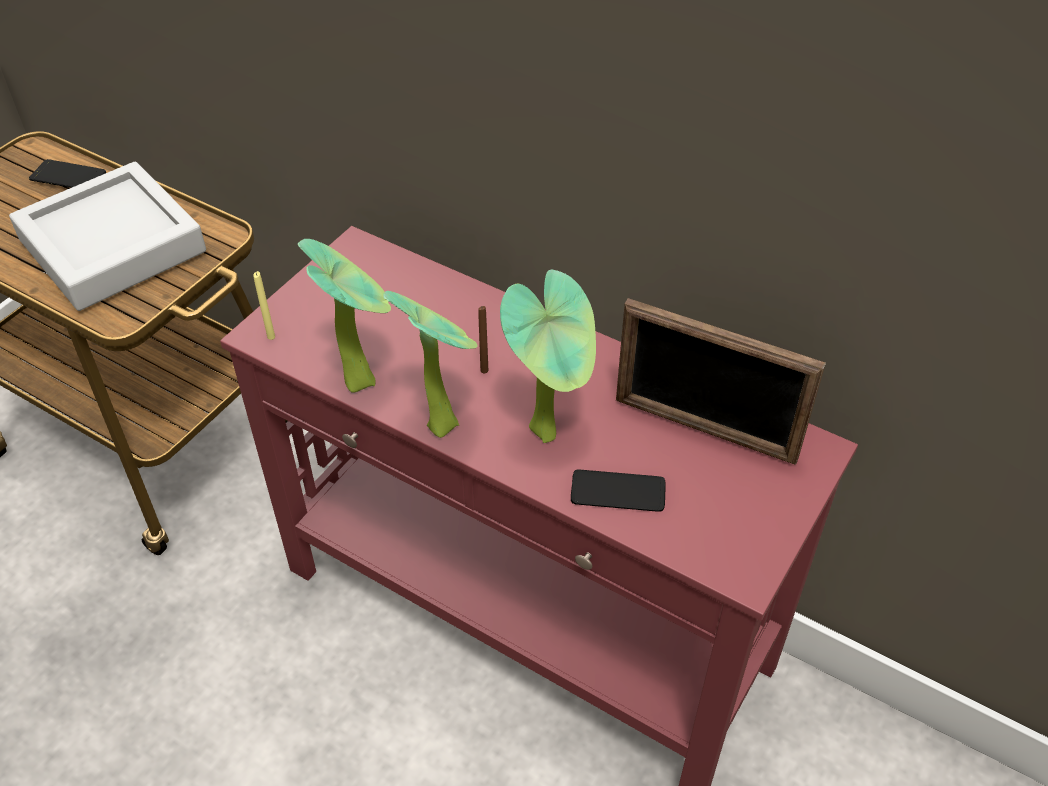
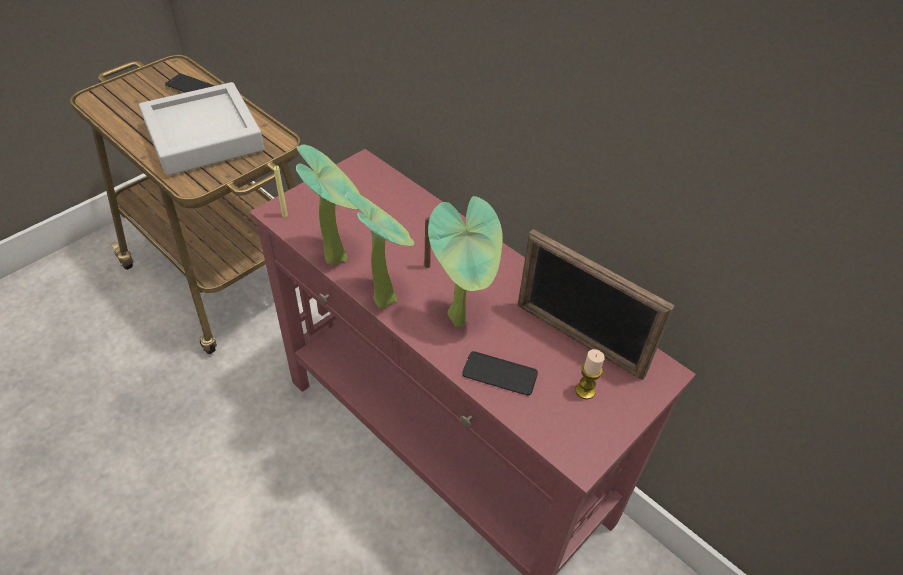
camera: 10 degrees right, 0 degrees up
none -> candle [575,349,605,399]

